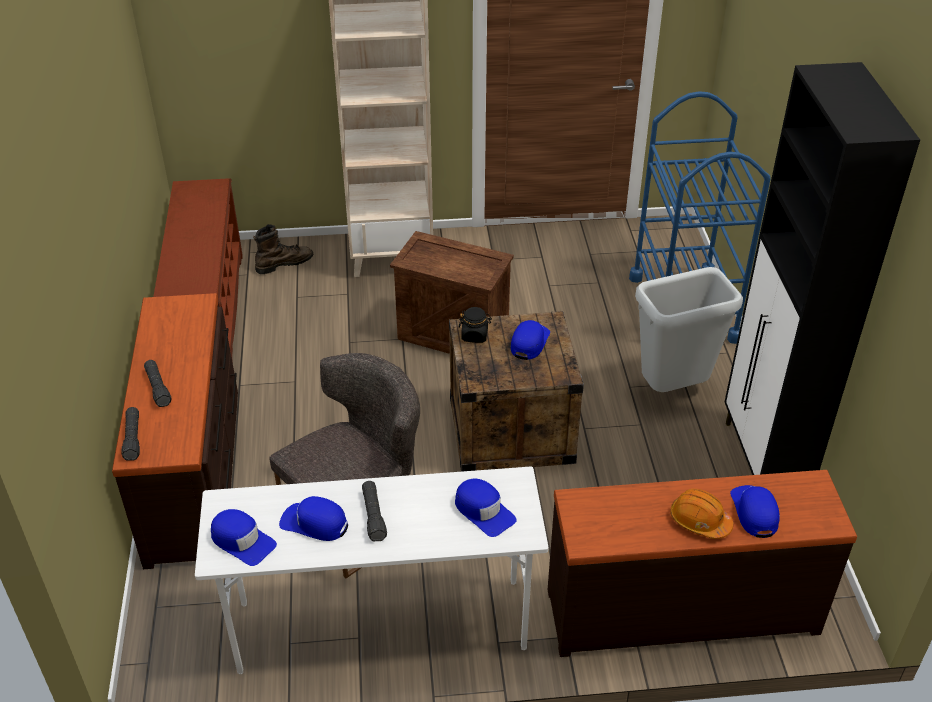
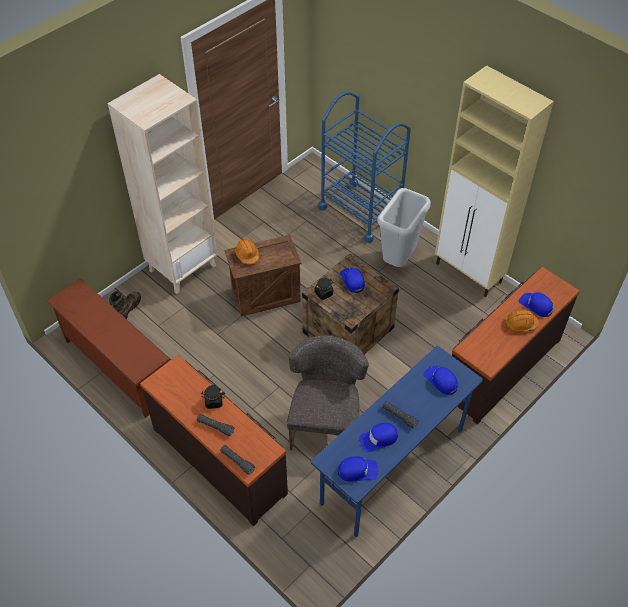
camera: 40 degrees left, 10 degrees up
white desk [195,467,549,674] -> blue desk [311,346,483,537]
blue cap [455,479,517,537] -> blue cap turned 135 degrees counterclockwise [423,365,458,395]
black cabinet [725,62,920,475] -> beige cabinet [435,65,554,297]
none -> black jar [201,385,224,409]
none -> orange hard hat [235,239,259,264]

